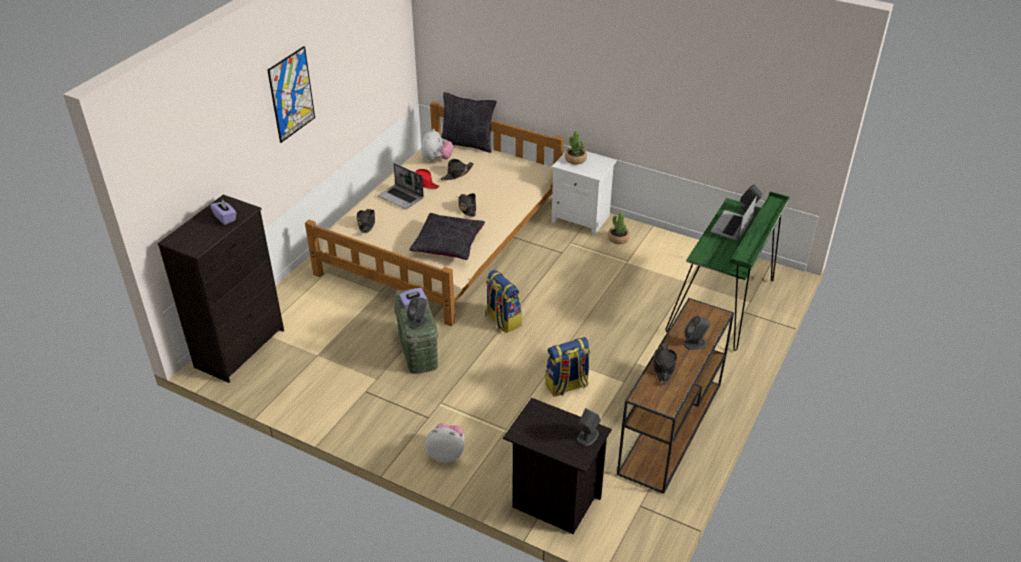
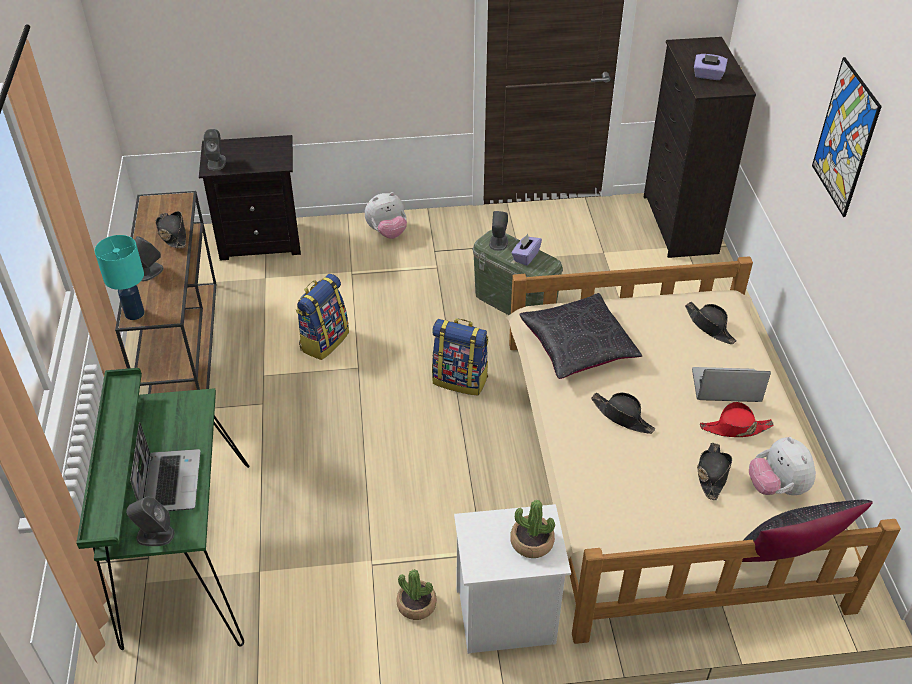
camera: 145 degrees right, 5 degrees up
none -> turquoise table lamp [95,235,144,320]

